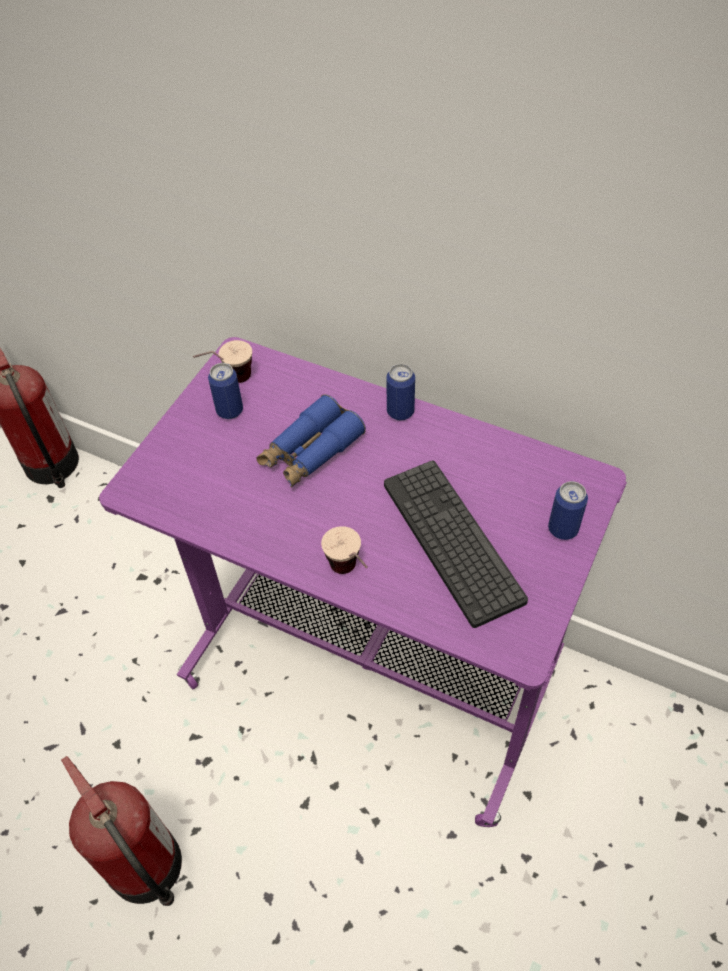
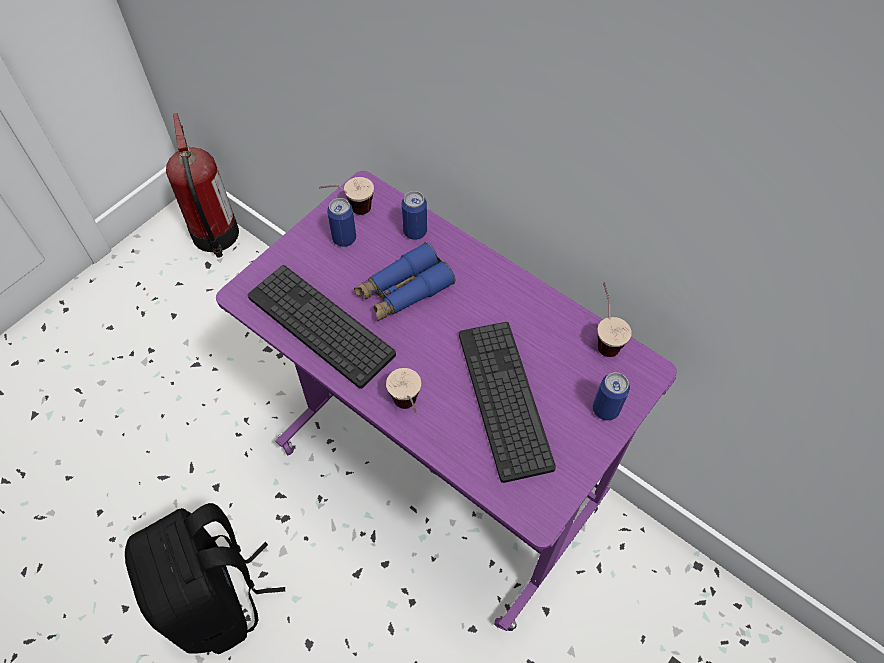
camera: 10 degrees right, 5 degrees up
fire extinguisher [61,756,182,906] -> black backpack [125,503,285,654]
can [386,364,415,420] -> can moved to [402,191,427,240]
none -> keyboard [248,265,396,389]
none -> cup [598,282,632,357]

